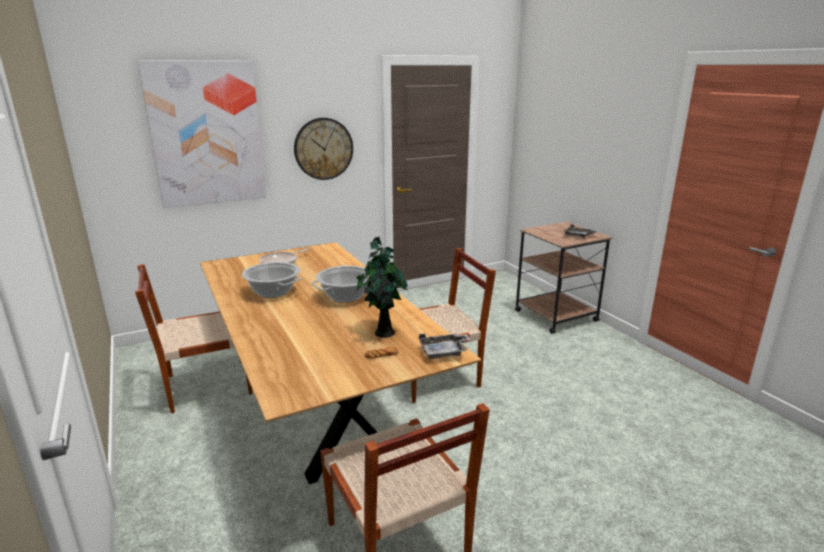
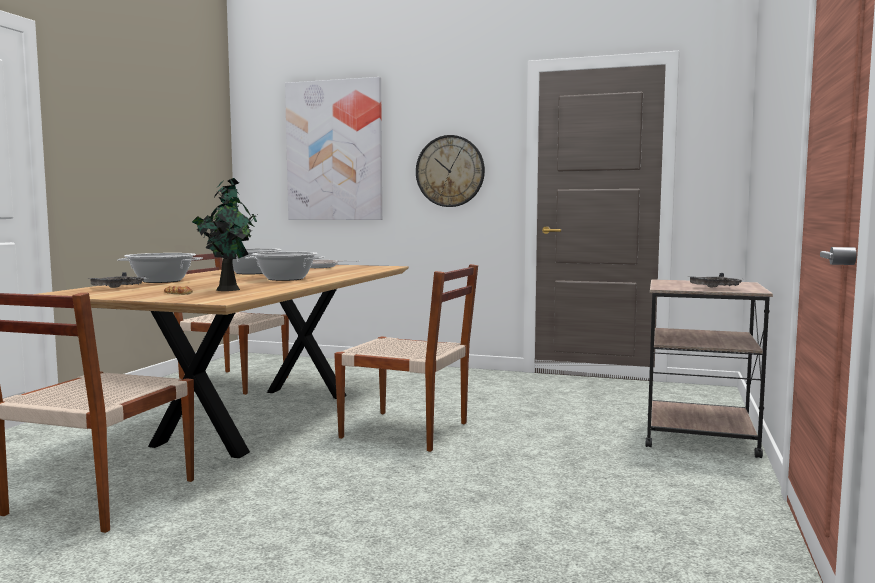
camera: 45 degrees right, 15 degrees down
grey tray [419,334,470,359] -> grey tray moved to [86,272,147,288]
none -> cooking pot [117,253,203,283]

